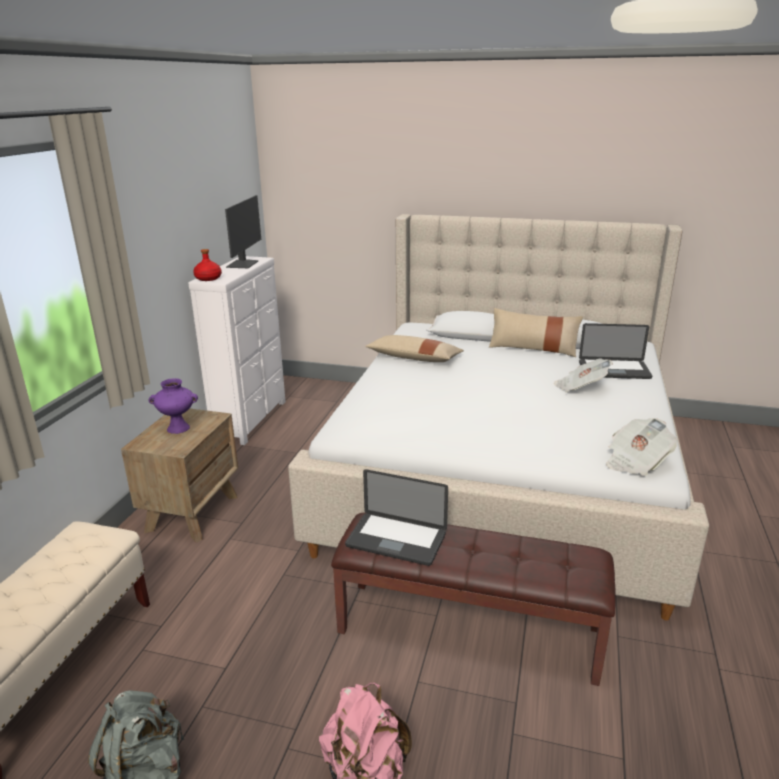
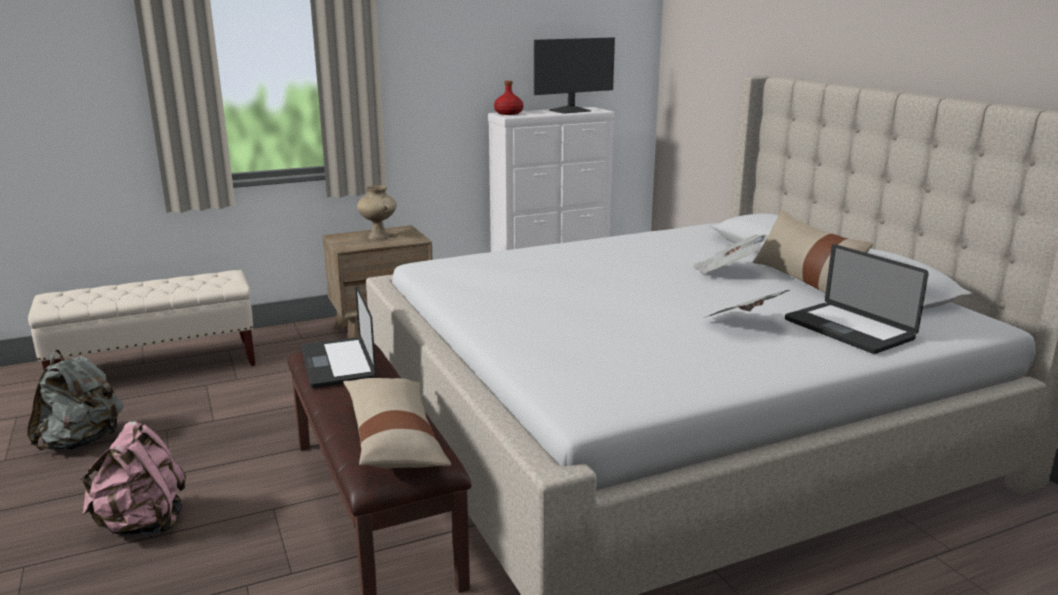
camera: 50 degrees right, 5 degrees down
purple vase [149,378,198,434] -> beige vase [357,185,397,240]
beige pillow [365,335,464,362] -> beige pillow moved to [344,378,451,468]
newspaper [606,418,677,476] -> newspaper moved to [693,235,768,274]

